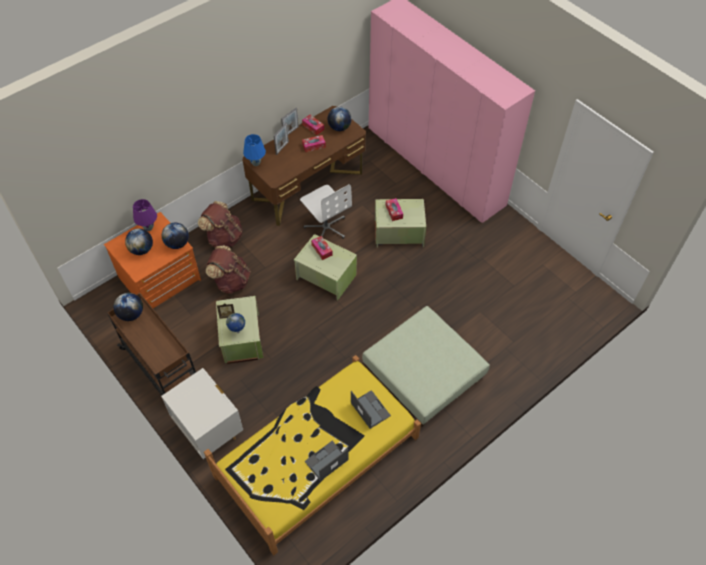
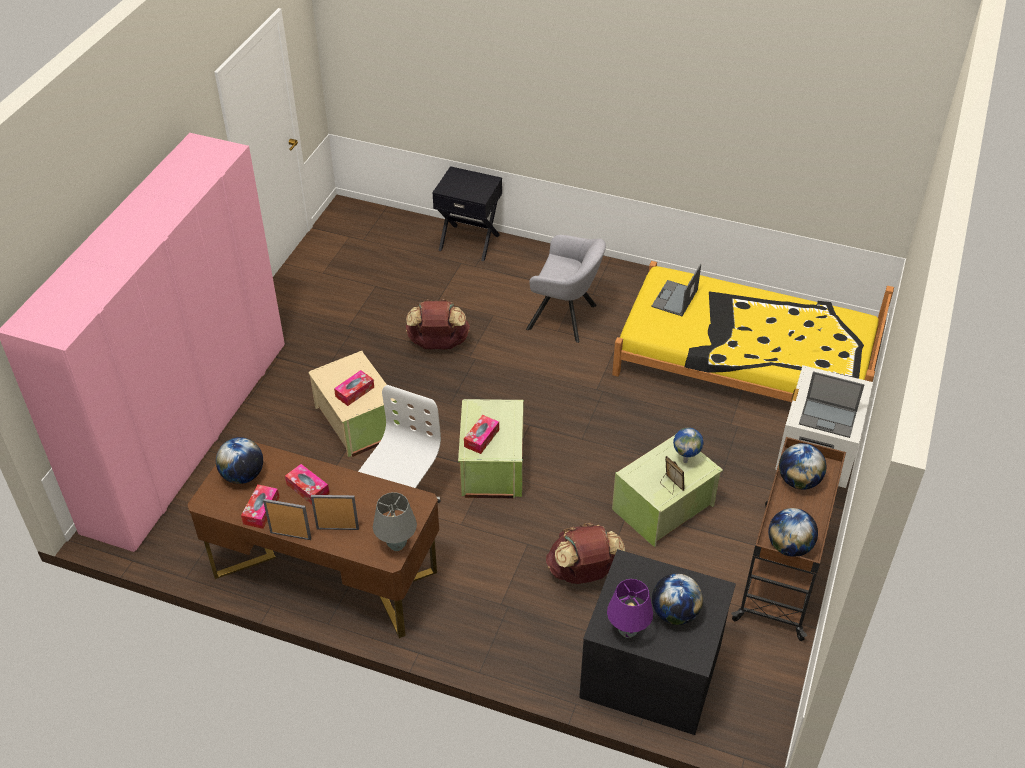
camera: 120 degrees left, 10 degrees down
orange dresser [104,212,201,308] -> black dresser [579,549,736,735]
globe [162,223,189,249] -> globe moved to [779,443,826,490]
brown backpack [198,201,242,248] -> brown backpack moved to [406,299,470,349]
blue table lamp [243,134,266,166] -> grey table lamp [373,492,417,551]
laptop [304,441,348,481] -> laptop moved to [799,371,865,438]
green ottoman [362,306,490,427] -> grey armchair [526,235,606,343]
green storage box [375,199,426,248] -> beige storage box [308,351,400,457]
none -> black nightstand [432,166,502,261]

